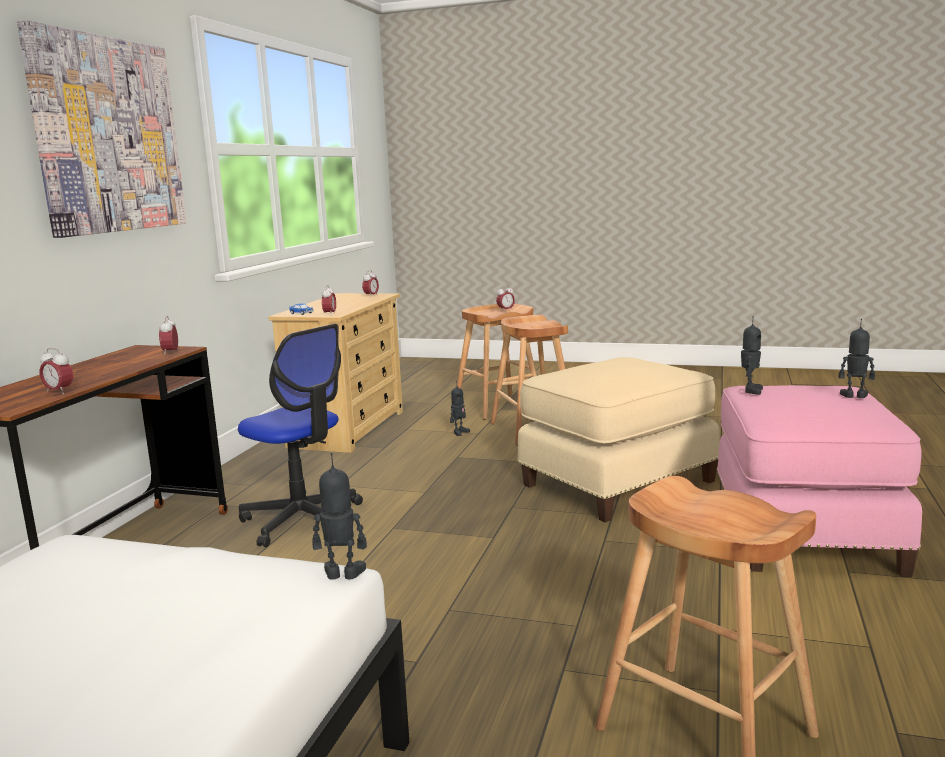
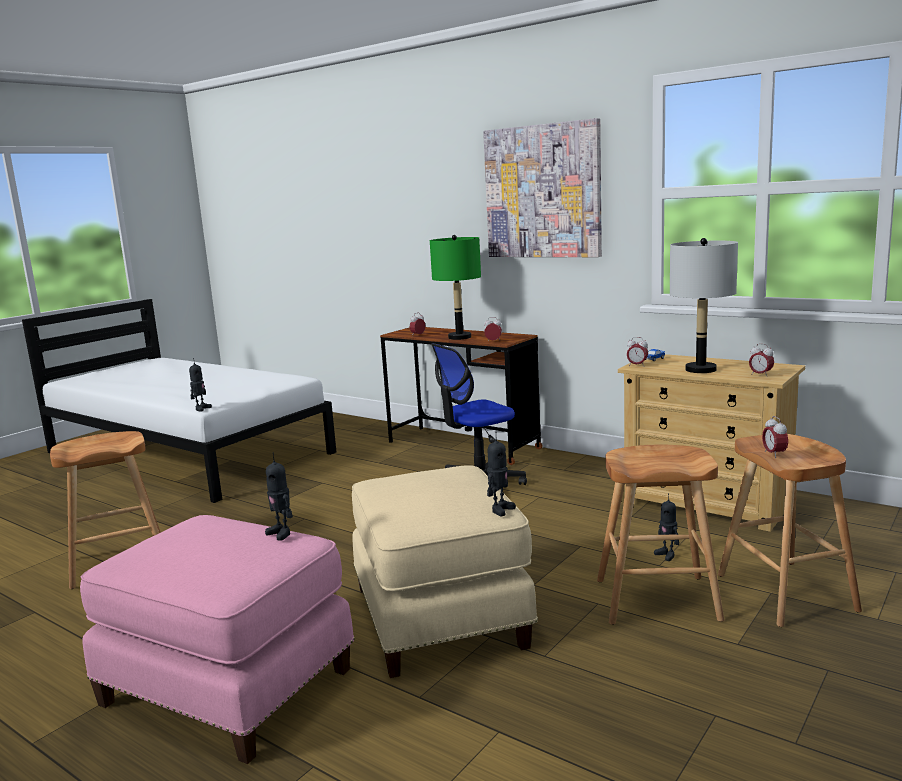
camera: 110 degrees right, 0 degrees up
toy robot [839,319,875,398] -> toy robot moved to [487,432,516,516]
none -> green table lamp [430,235,481,340]
none -> grey table lamp [670,238,738,373]

